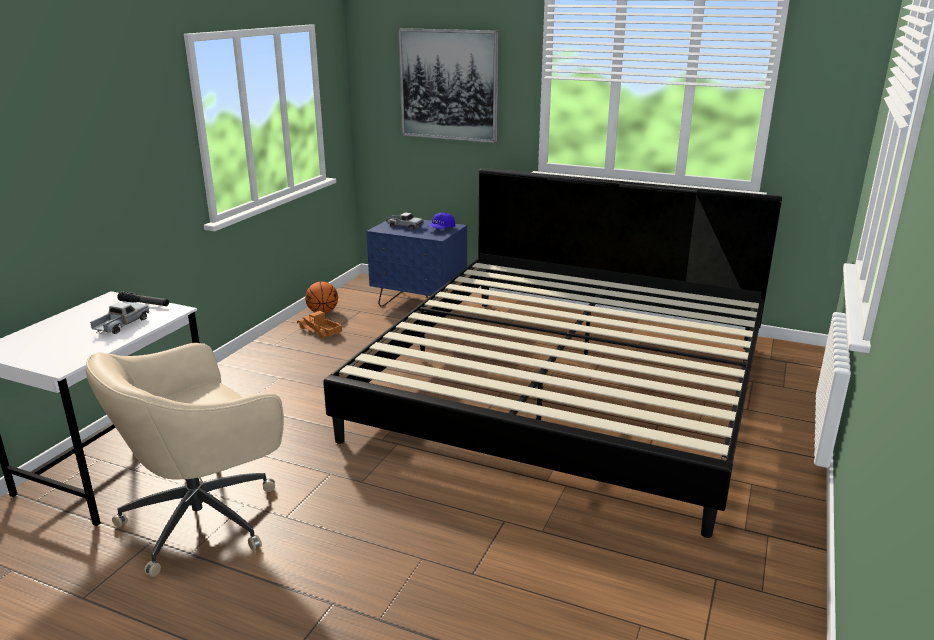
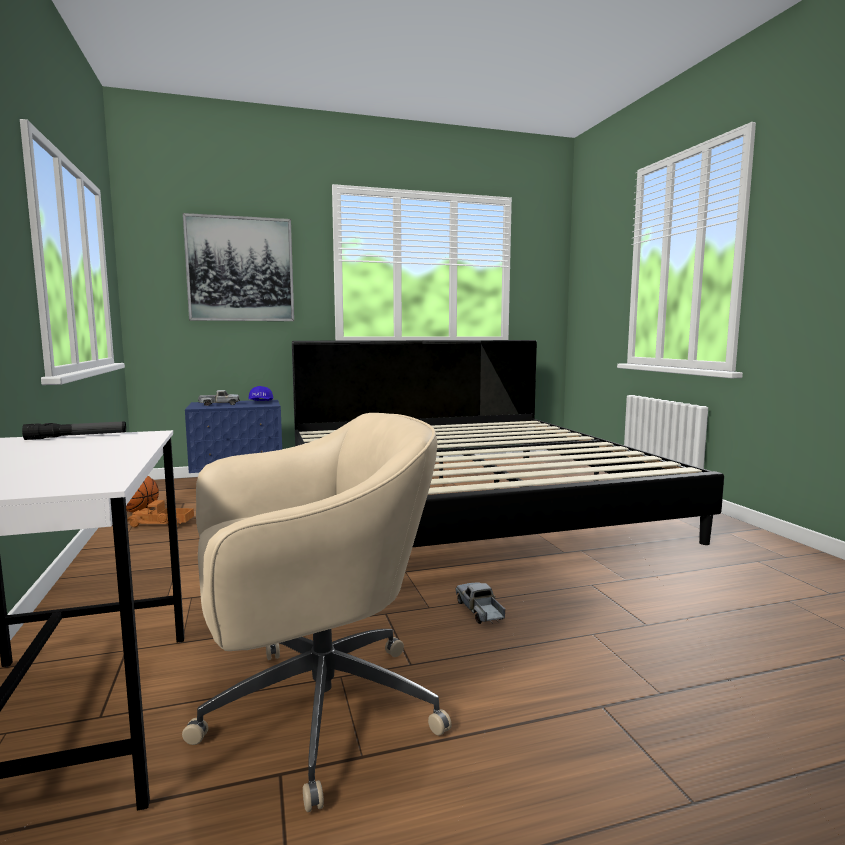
camera: 40 degrees left, 15 degrees down
beige office chair [86,343,284,577] -> beige office chair turned 120 degrees counterclockwise [182,413,452,812]
toy truck [90,302,149,334] -> toy truck moved to [456,582,505,624]

